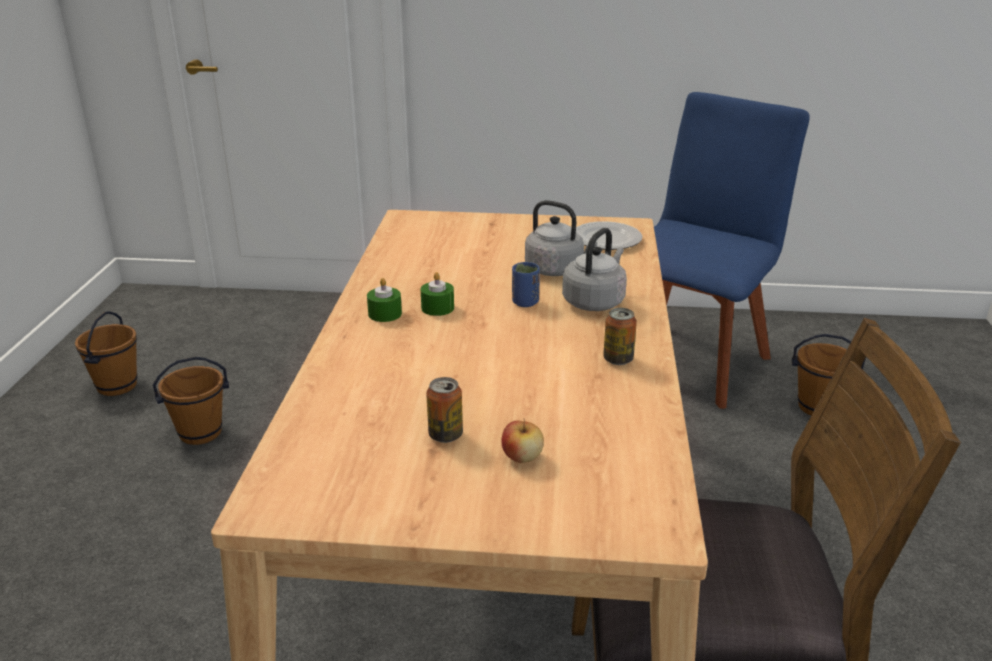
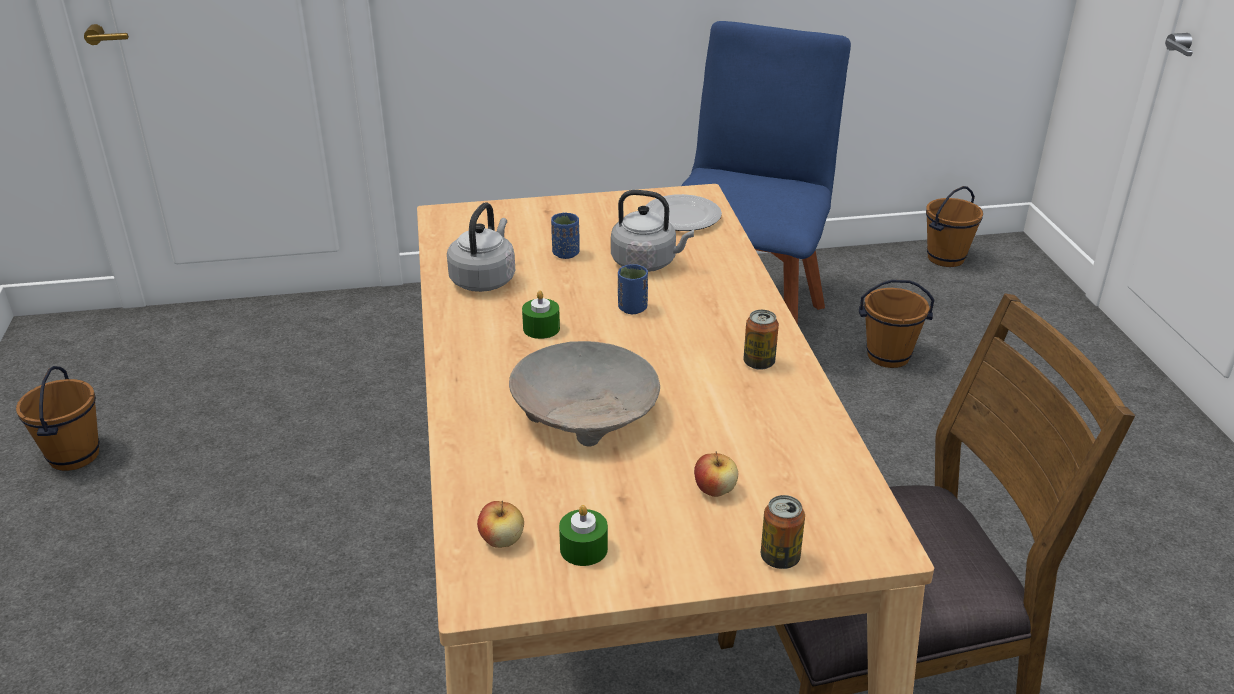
camera: 15 degrees left, 5 degrees up
brown bucket [153,357,229,445] -> brown bucket moved to [926,186,983,267]
green candle [367,278,402,322] -> green candle moved to [559,505,608,566]
can [426,377,463,443] -> can moved to [761,495,805,569]
grey kettle [562,228,627,311] -> grey kettle moved to [447,202,515,292]
none -> apple [477,501,524,548]
none -> beige bowl [509,341,660,446]
none -> blue cup [551,213,580,259]

